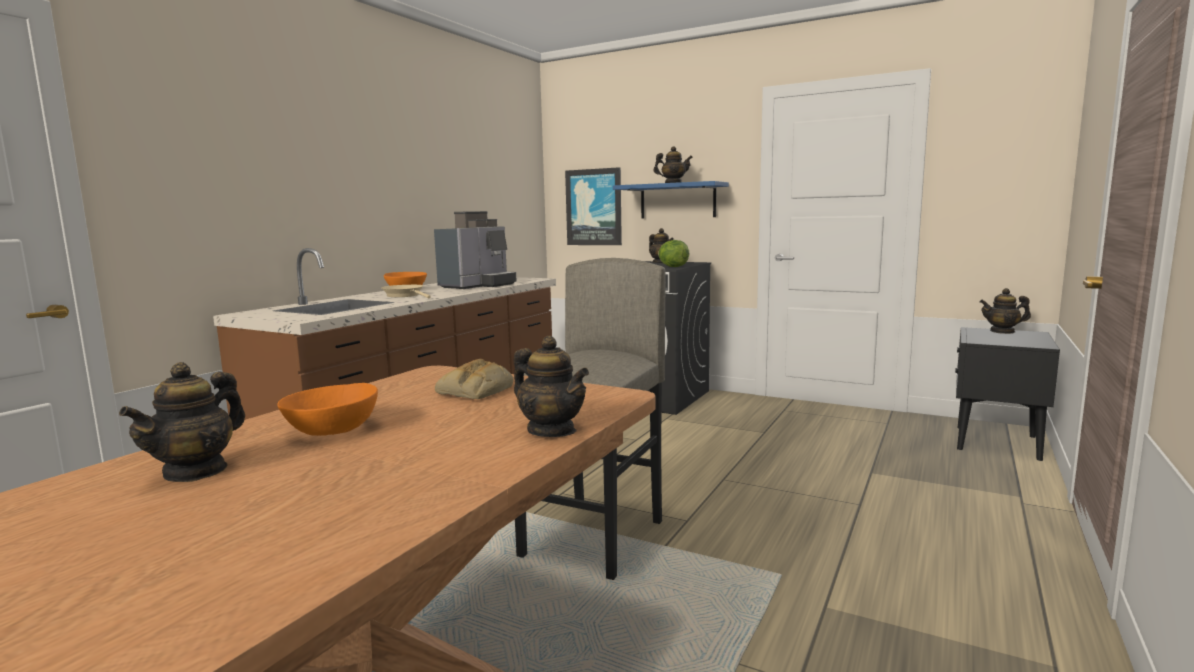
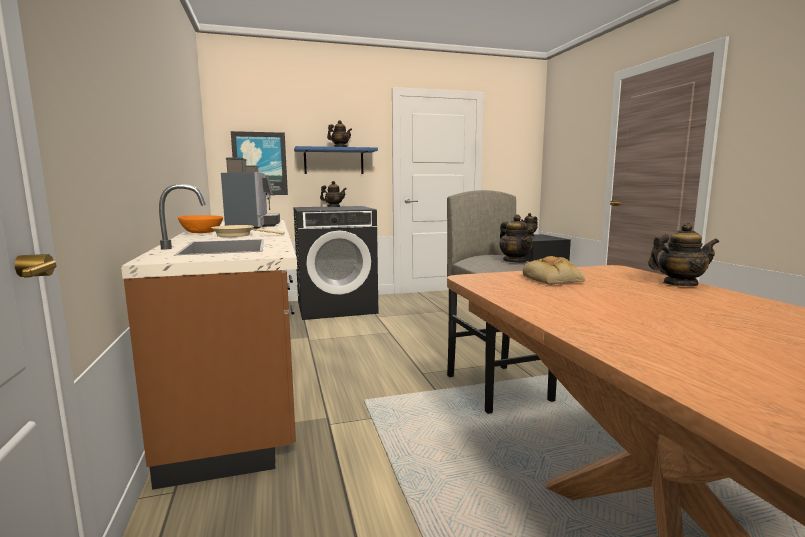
camera: 45 degrees left, 0 degrees up
teapot [119,362,245,482] -> teapot moved to [499,215,534,263]
orange bowl [277,383,378,436] -> none
lettuce [658,240,690,267] -> none

